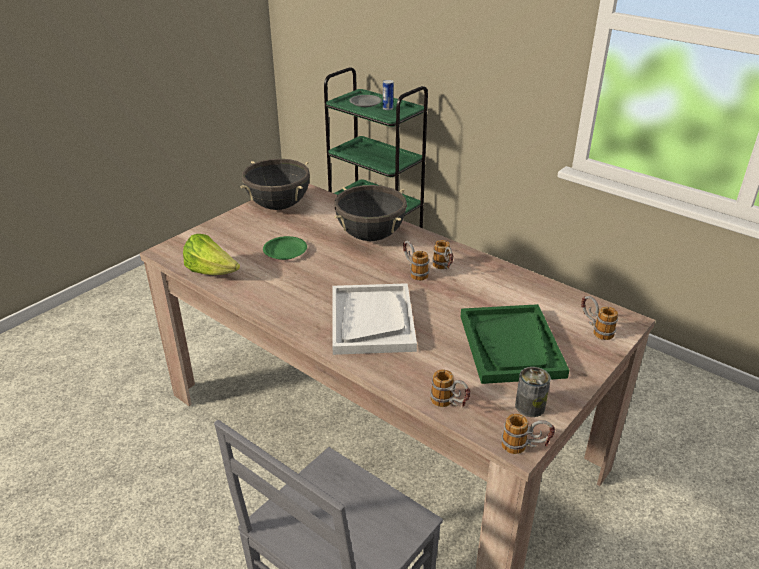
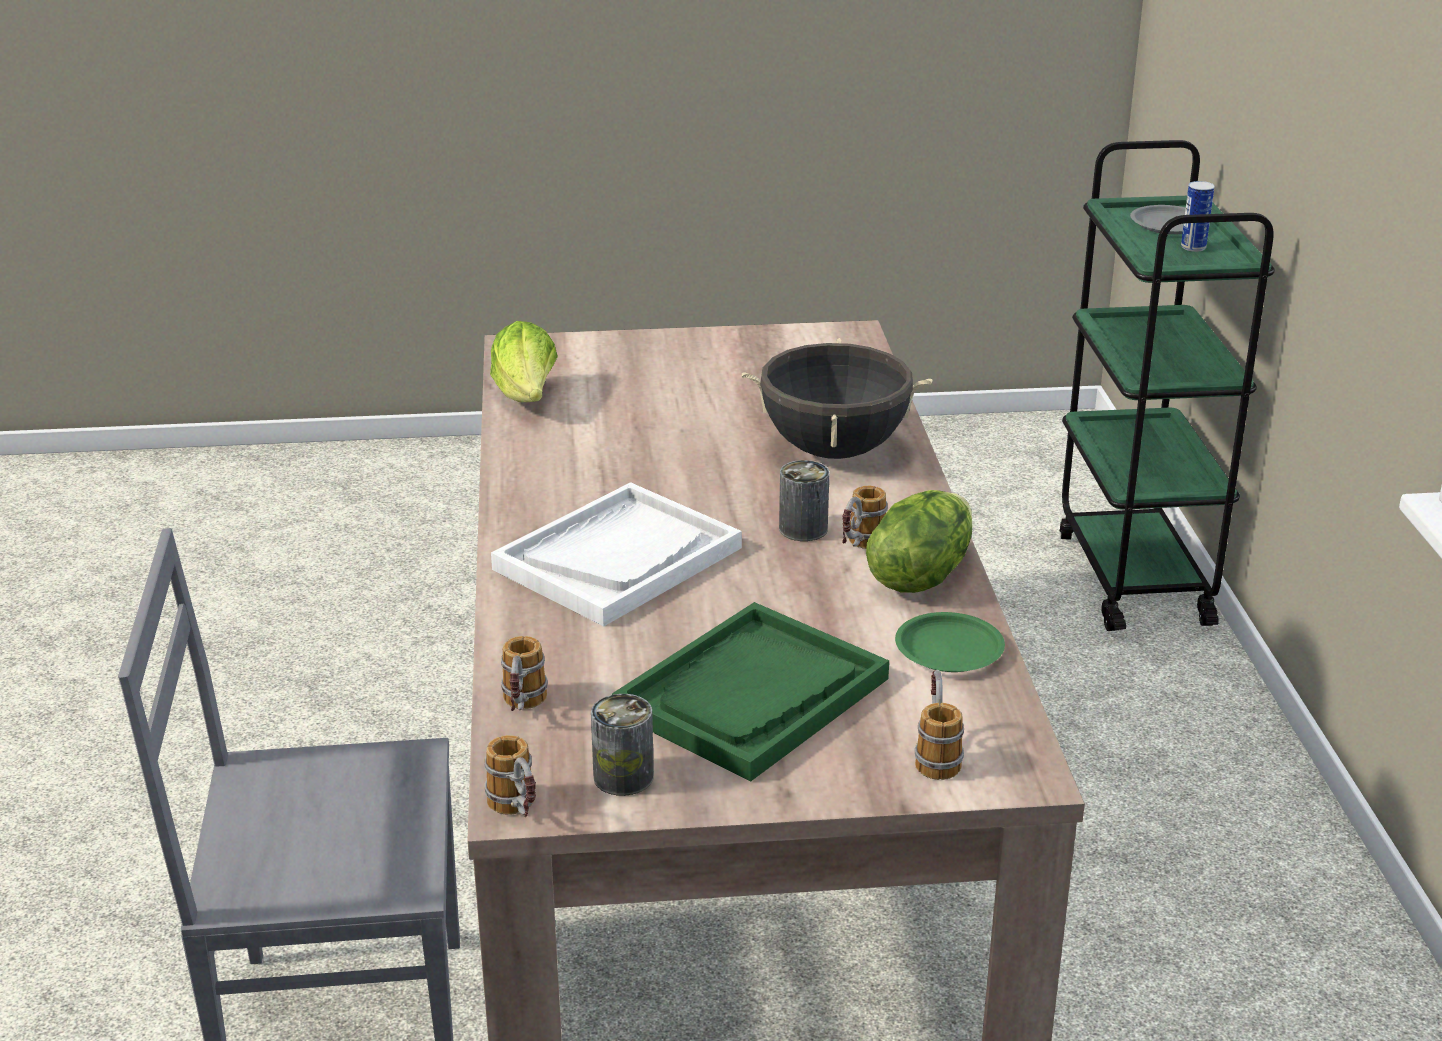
camera: 45 degrees right, 5 degrees down
black cooking pot [241,159,310,210] -> none
green plate [263,236,307,260] -> green plate moved to [895,612,1005,672]
mug [403,241,429,281] -> can [779,460,829,541]
none -> lettuce [866,490,972,593]

